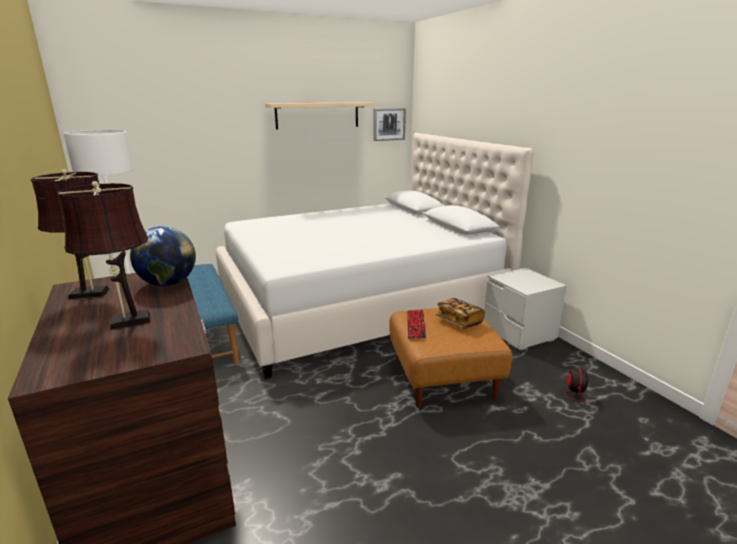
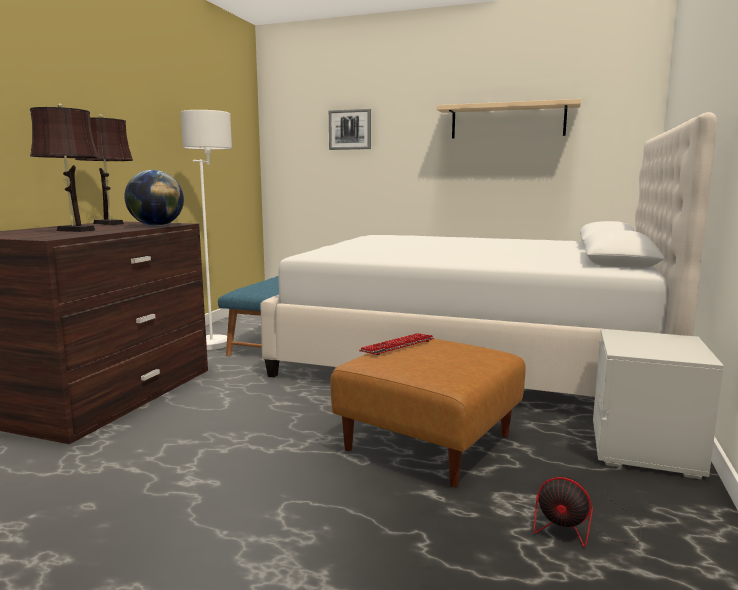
camera: 45 degrees right, 10 degrees down
picture [373,108,406,141] -> picture moved to [329,109,371,150]
book [436,298,485,328] -> none
fan [513,367,588,403] -> fan turned 60 degrees clockwise [534,476,642,547]

